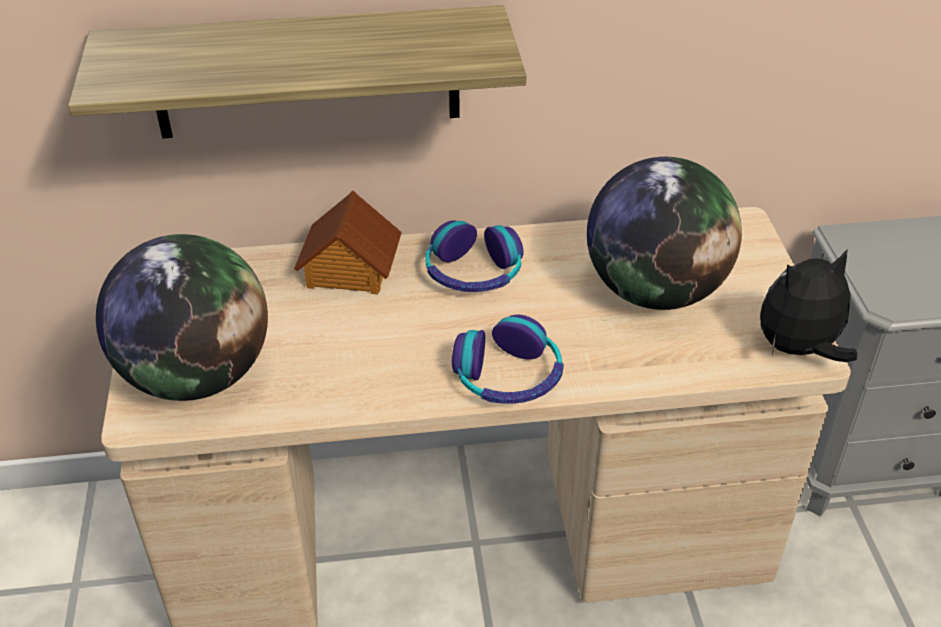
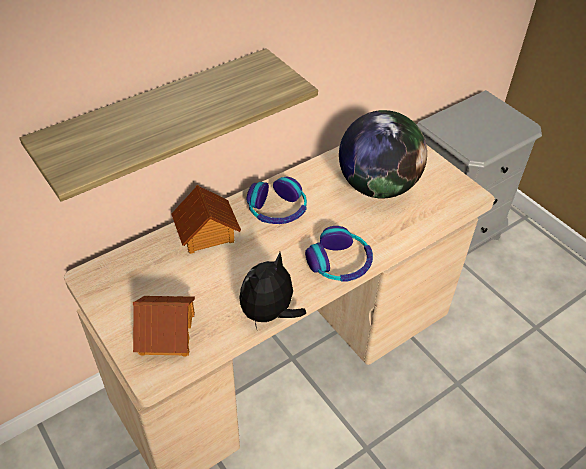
camera: 30 degrees left, 5 degrees up
globe [96,234,268,401] -> toy house [133,296,195,356]
plush toy [760,249,857,362] -> plush toy moved to [239,252,306,329]

